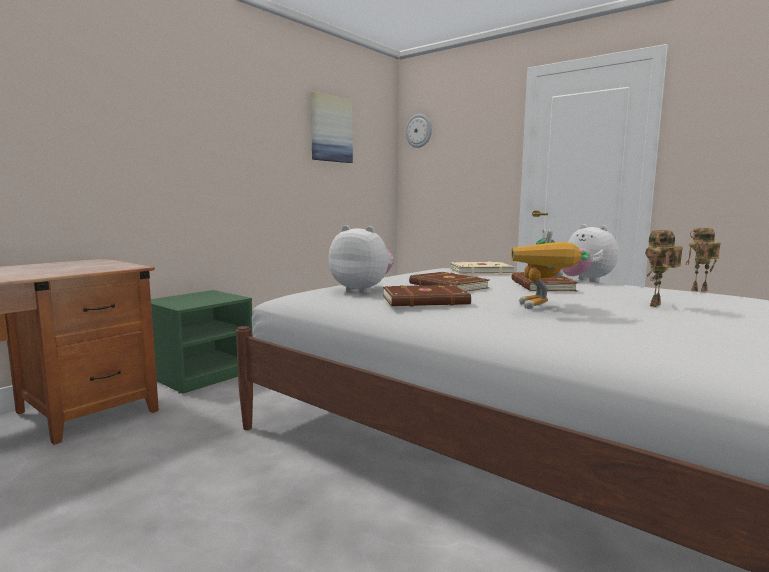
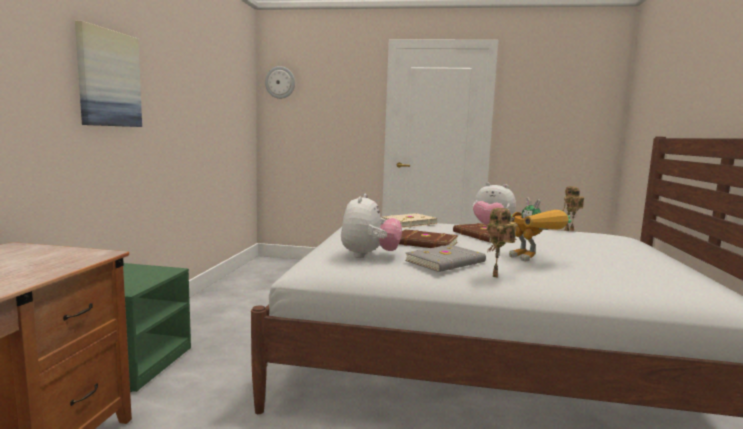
camera: 30 degrees left, 0 degrees up
picture [311,92,353,163] -> picture moved to [75,21,142,127]
plush toy [329,225,394,294] -> plush toy turned 105 degrees clockwise [341,194,402,258]
brown book [383,285,471,306] -> grey book [405,245,486,272]
toy robot [645,230,683,307] -> toy robot moved to [487,208,517,278]

